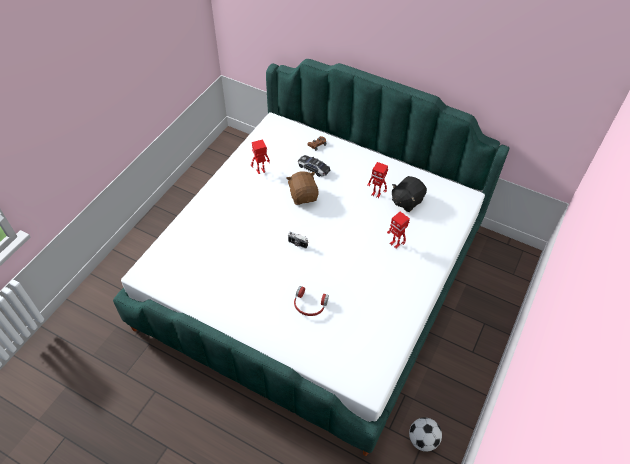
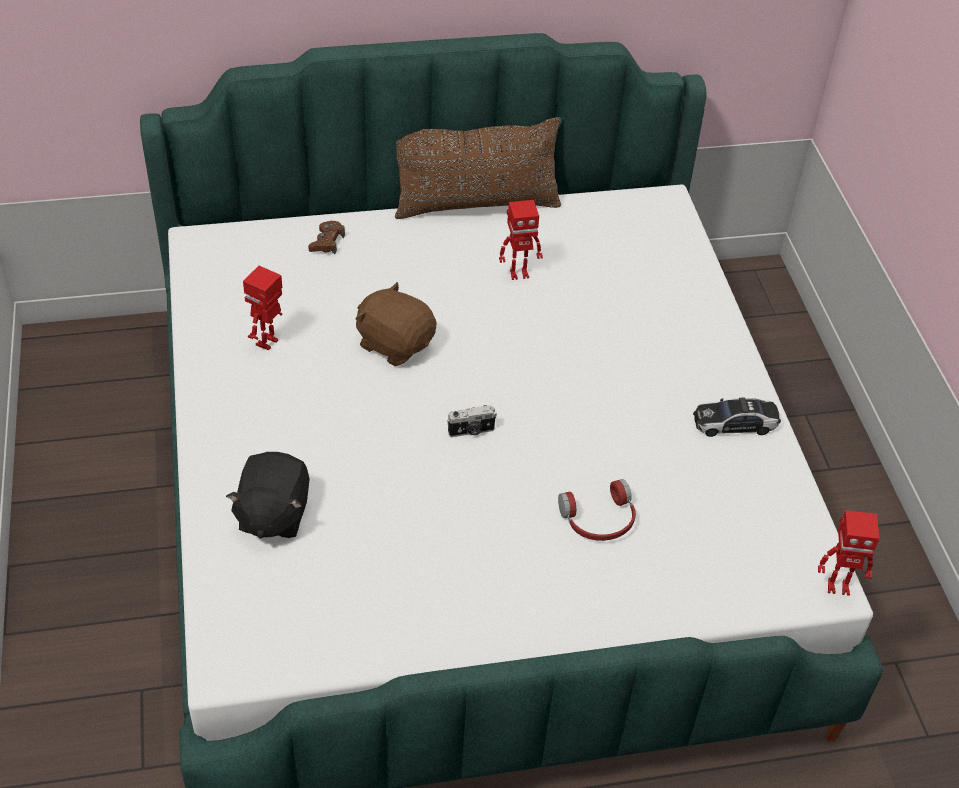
camera: 40 degrees left, 5 degrees down
toy car [298,155,330,177] -> toy car moved to [693,398,781,437]
toy robot [387,212,410,249] -> toy robot moved to [818,510,879,596]
black plush toy [392,176,427,212] -> black plush toy moved to [226,452,310,539]
football [409,417,442,452] -> none
none -> brown pillow [395,117,561,219]

